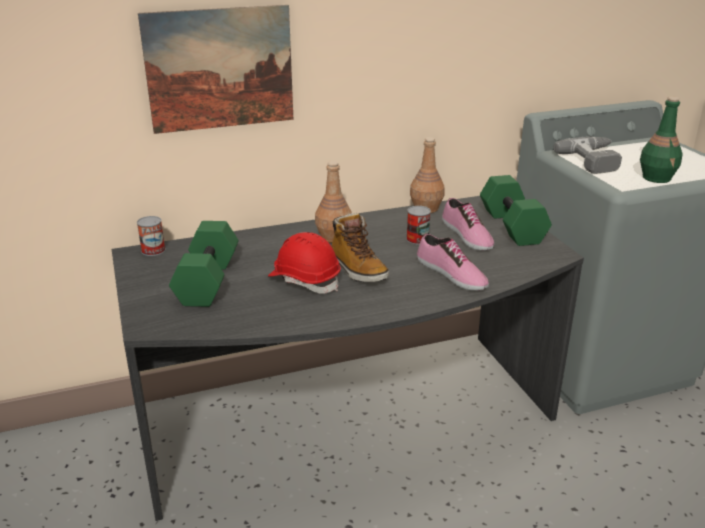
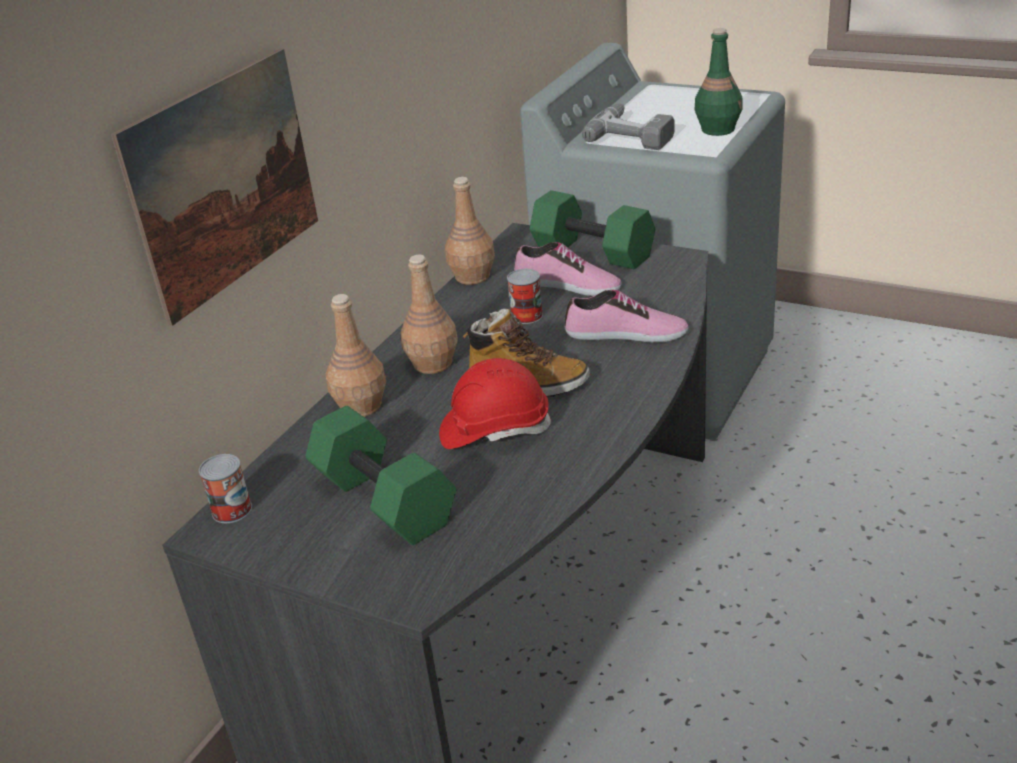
camera: 40 degrees left, 5 degrees up
none -> brown bottle [326,294,386,417]

